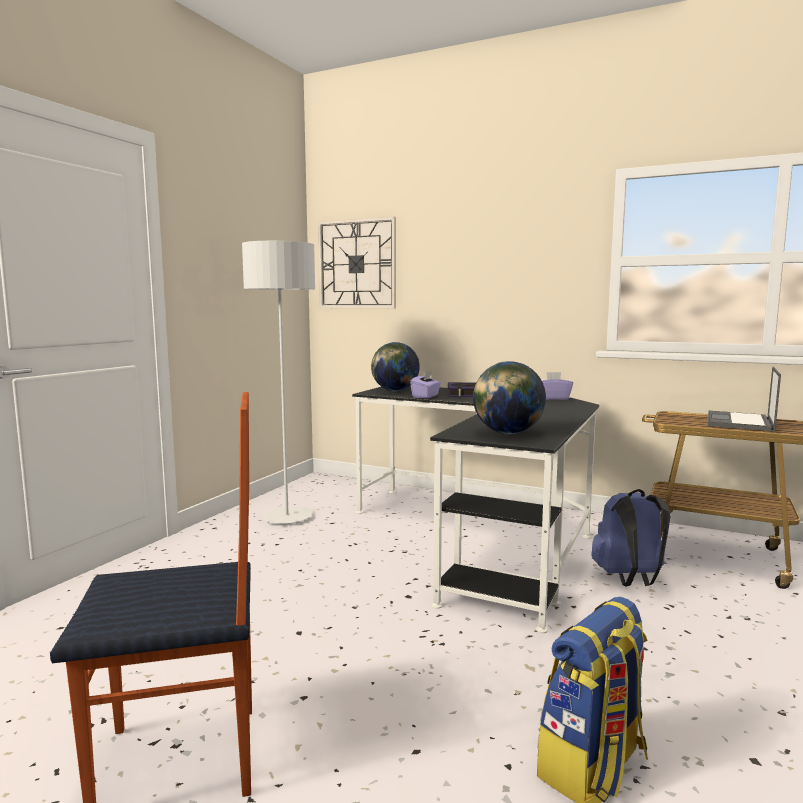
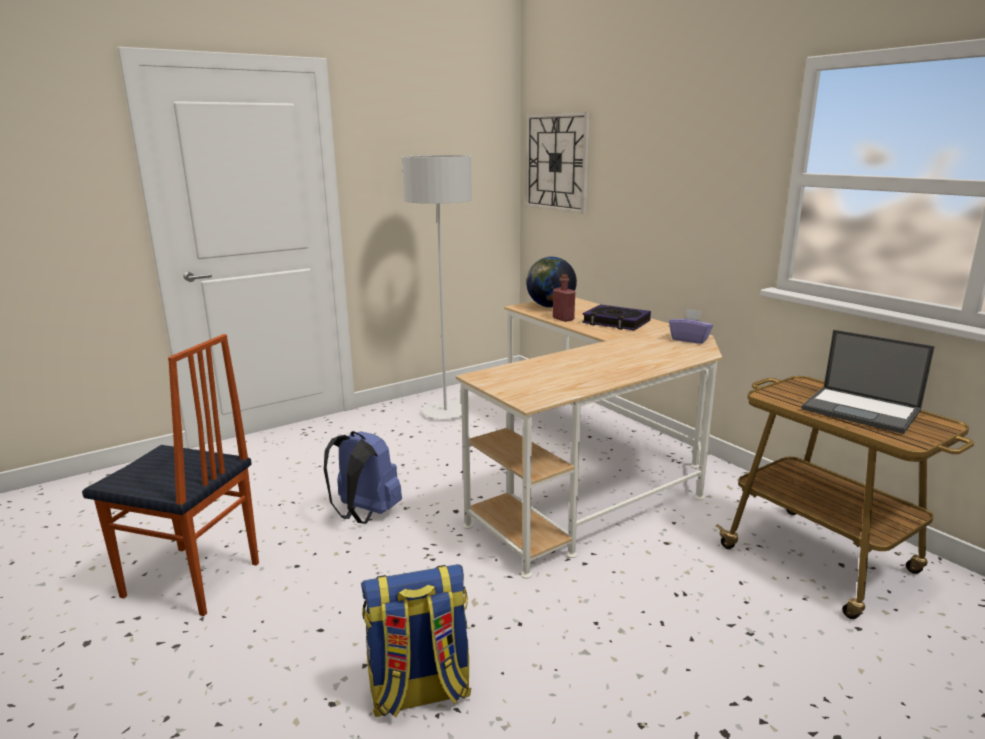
camera: 30 degrees right, 10 degrees up
black desk [352,386,599,633] -> beige desk [456,298,722,579]
purple tissue box [410,370,441,398] -> red bottle [553,274,575,322]
globe [473,361,546,434] -> none
blue backpack [591,489,670,586] -> blue backpack moved to [324,431,402,524]
laptop [708,367,781,431] -> laptop turned 105 degrees counterclockwise [801,330,935,434]

